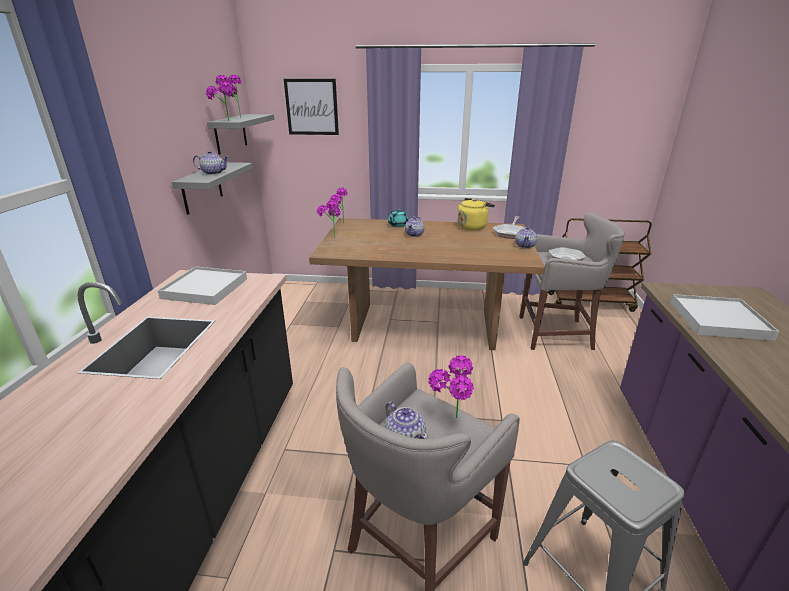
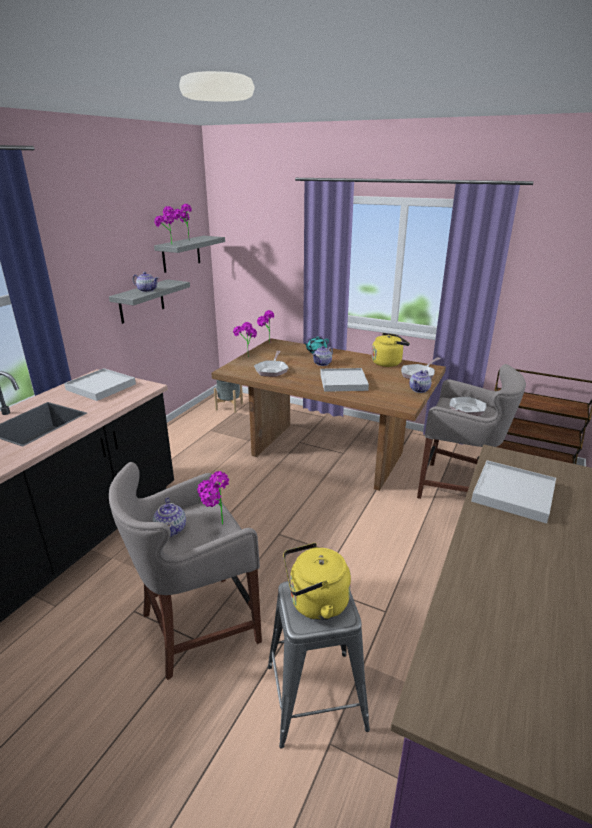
camera: 20 degrees right, 0 degrees up
picture [284,79,339,135] -> none
none -> grey planter [214,380,243,413]
none -> frying pan [254,351,289,377]
none -> yellow kettle [283,543,351,620]
none -> white tray [320,368,369,392]

